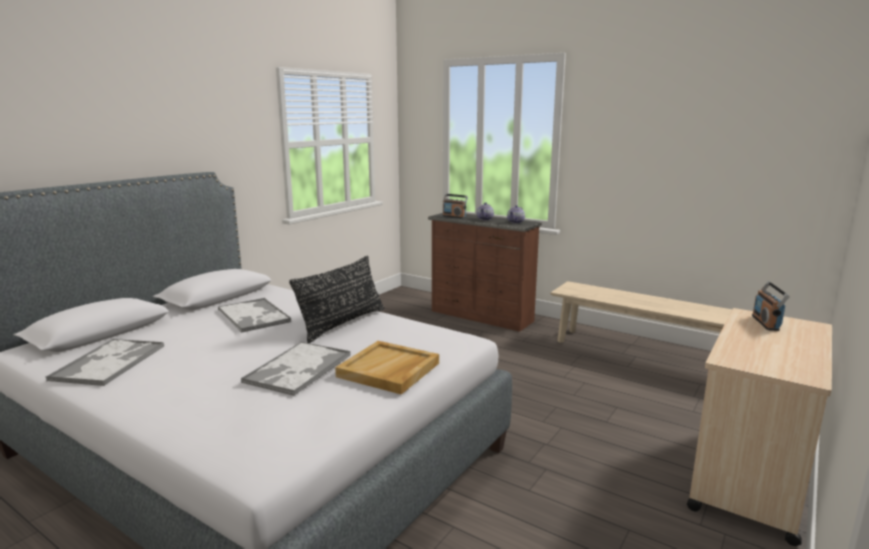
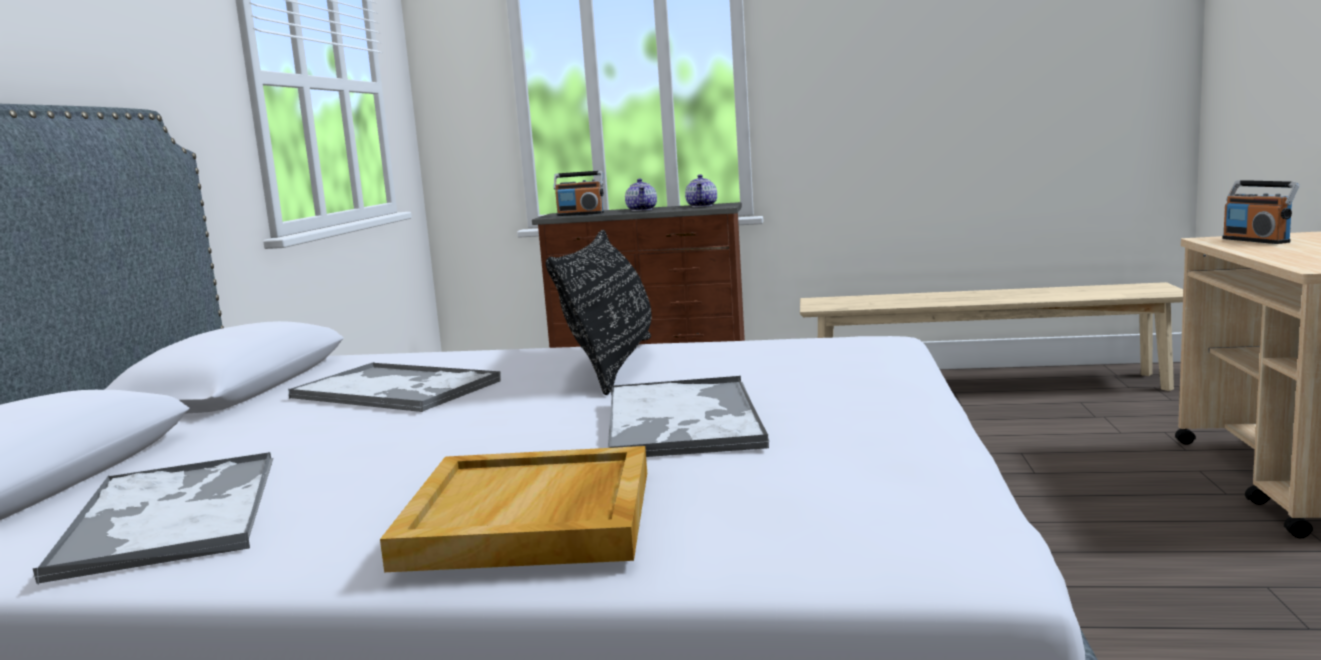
camera: 25 degrees left, 5 degrees down
beige tray [335,341,439,395] -> beige tray moved to [380,446,647,572]

